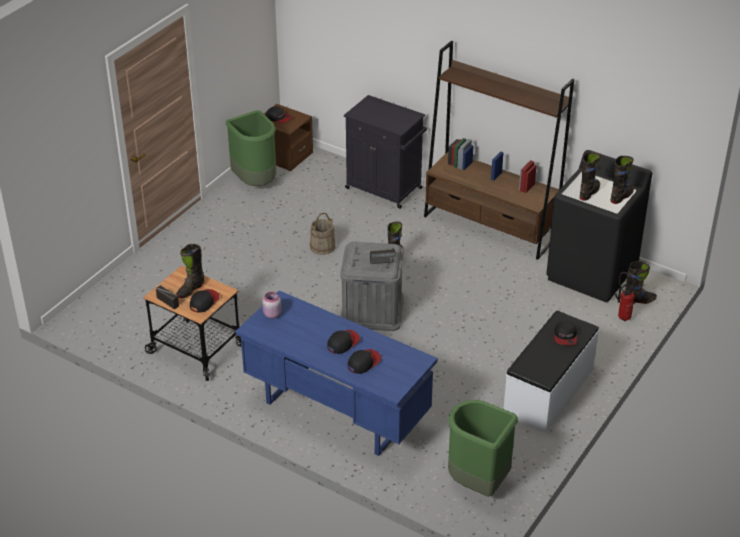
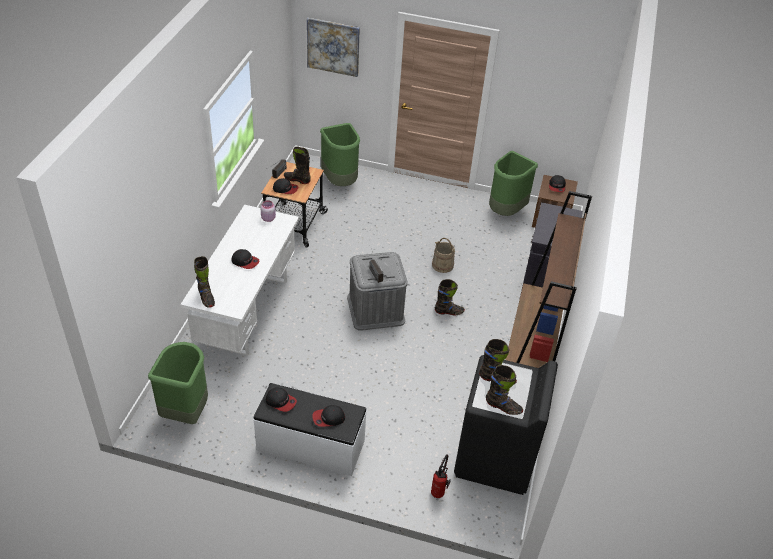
camera: 70 degrees right, 5 degrees up
blue desk [236,291,438,456] -> white desk [180,205,299,356]
cap [348,349,381,374] -> cap moved to [266,387,297,412]
black boot [625,261,657,304] -> black boot moved to [194,256,215,308]
none -> picture [307,18,360,77]
none -> green trash can [320,123,360,186]

